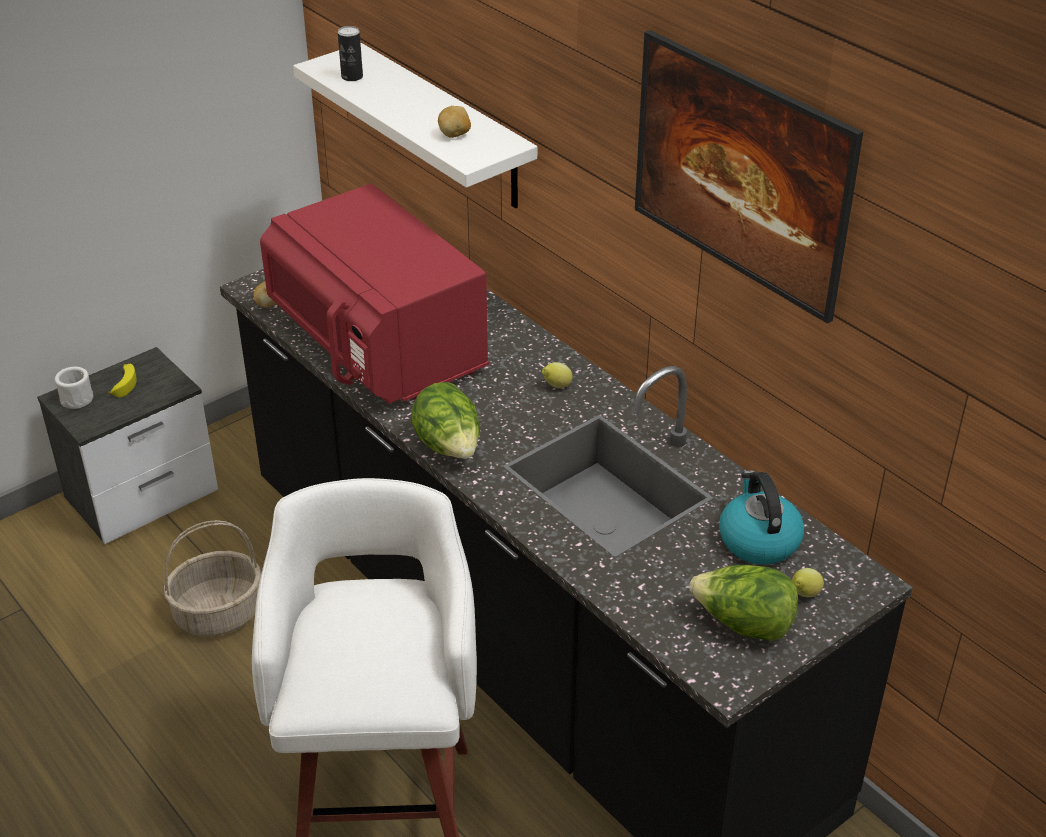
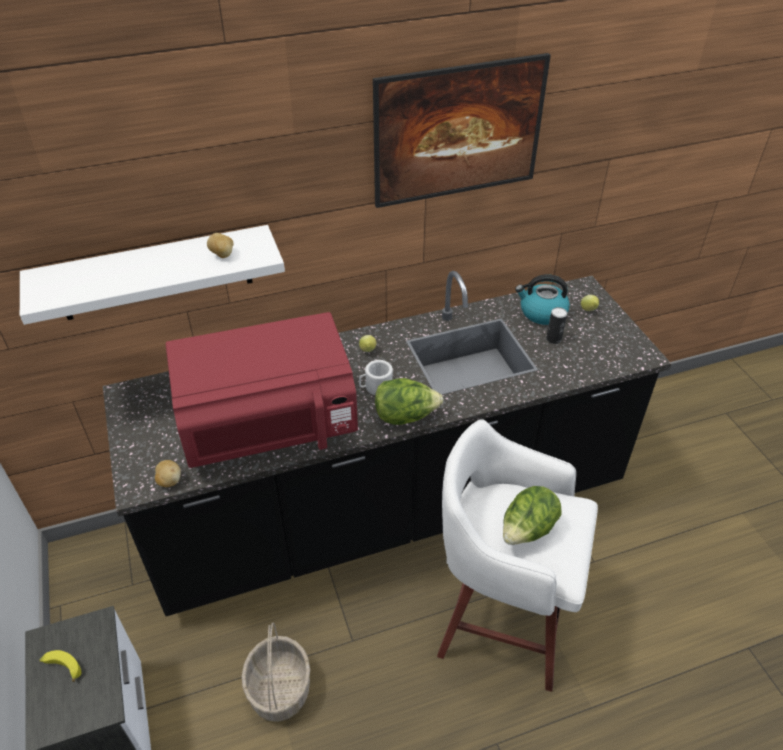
camera: 70 degrees left, 5 degrees up
white mug [55,367,93,409] -> white mug moved to [359,360,393,395]
can [338,26,363,81] -> can moved to [546,307,567,344]
lettuce [689,565,799,641] -> lettuce moved to [503,486,562,545]

